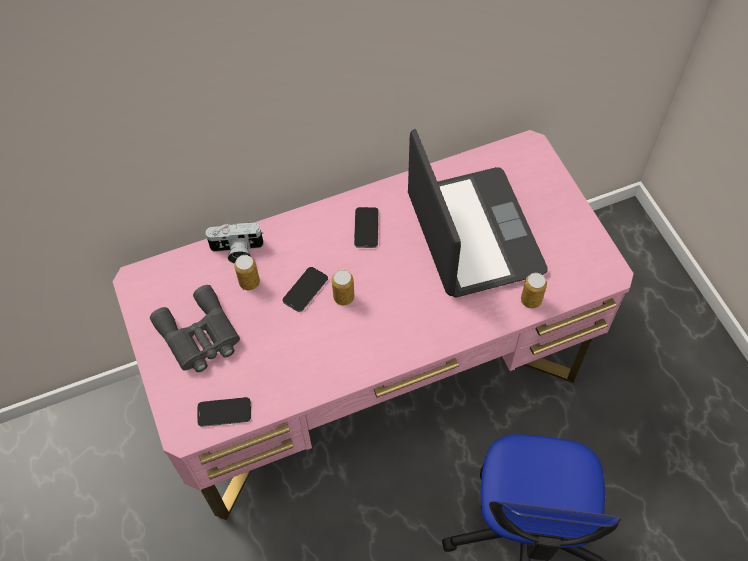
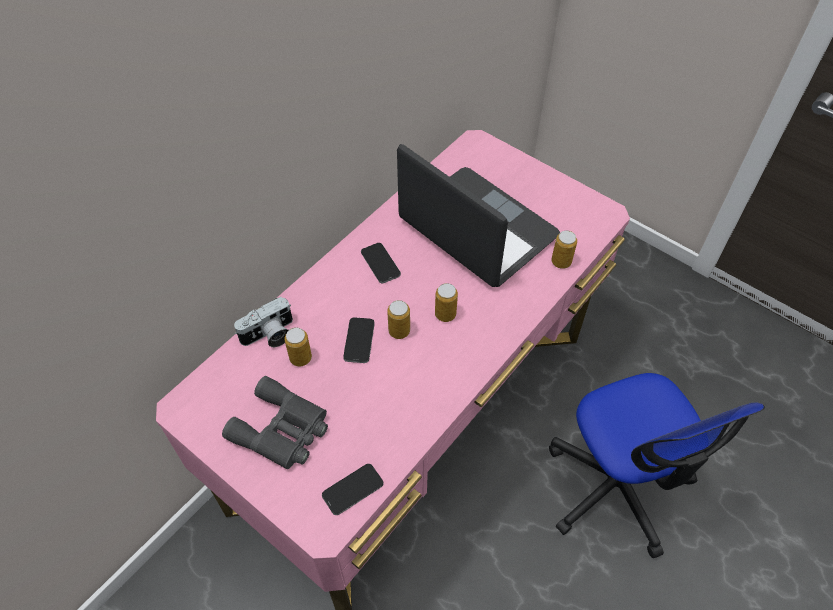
camera: 30 degrees left, 5 degrees down
none -> can [435,283,458,322]

